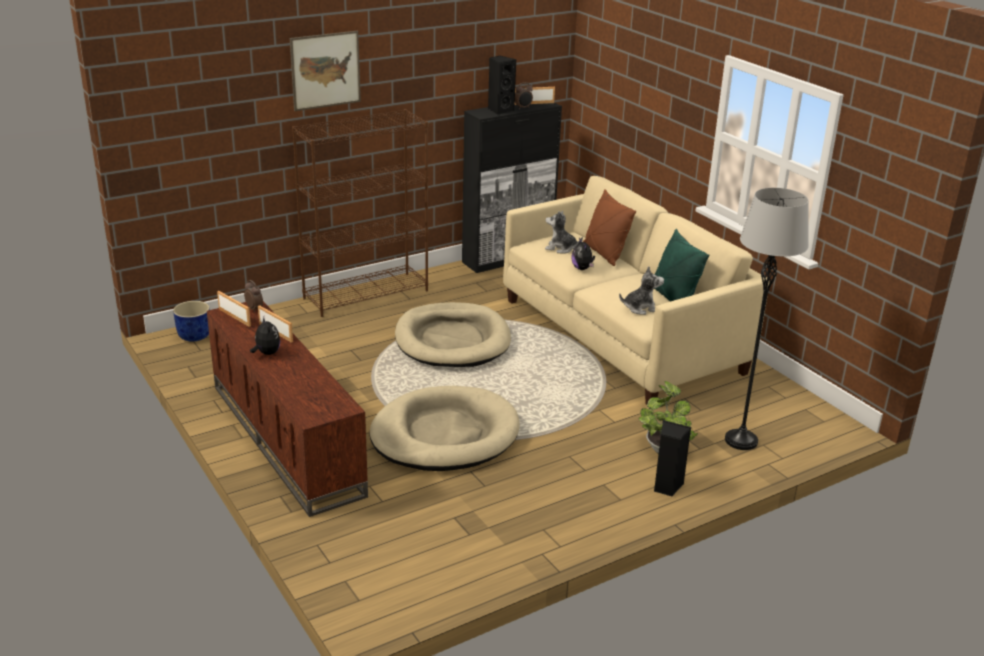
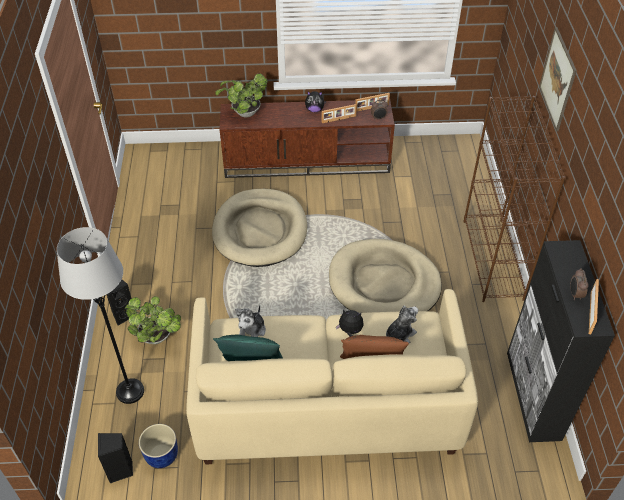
camera: 120 degrees right, 20 degrees up
blue planter [173,301,210,341] -> blue planter moved to [139,424,178,468]
black speaker [488,55,516,115] -> black speaker moved to [98,433,133,483]
none -> potted plant [215,74,268,117]

